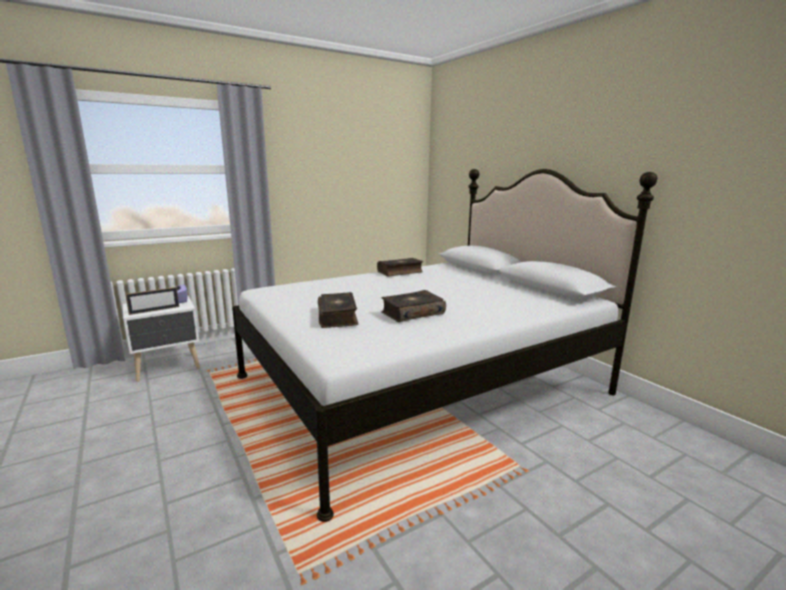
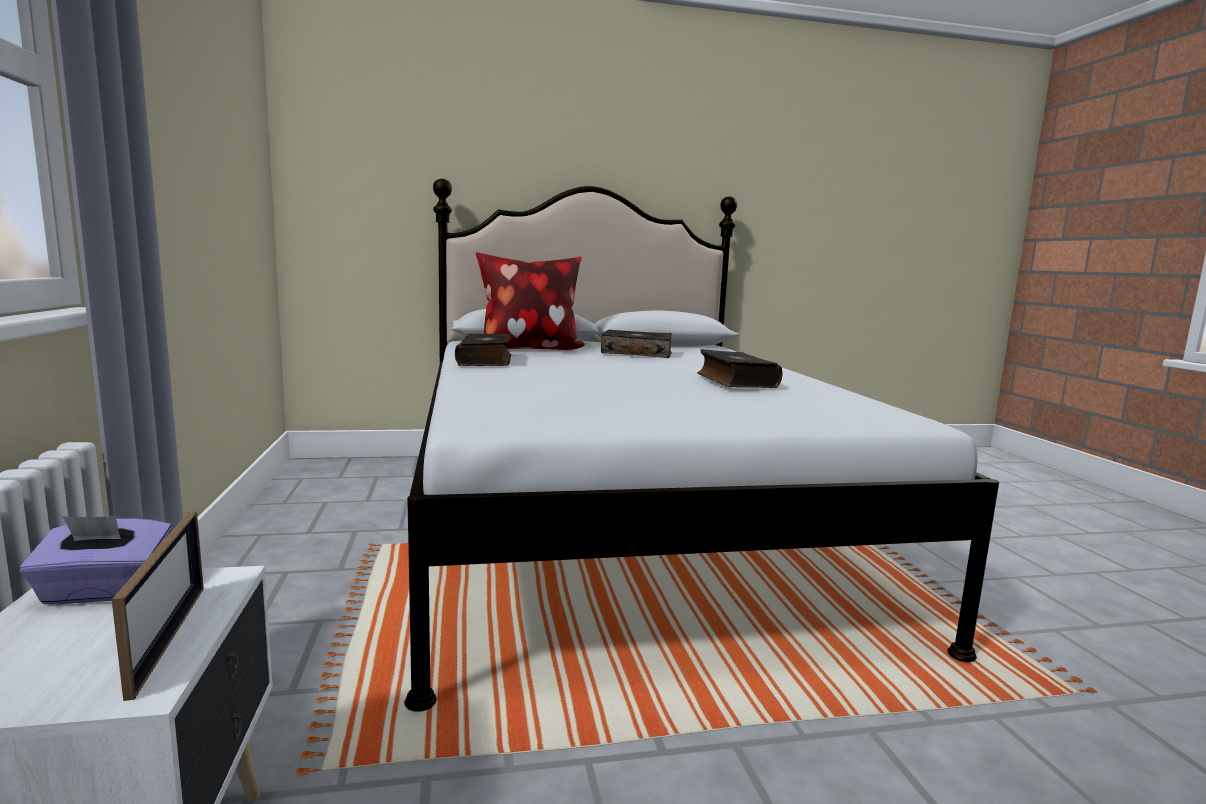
camera: 70 degrees left, 5 degrees down
book [318,292,358,328] -> book moved to [601,330,672,358]
none -> pillow [476,252,585,350]

